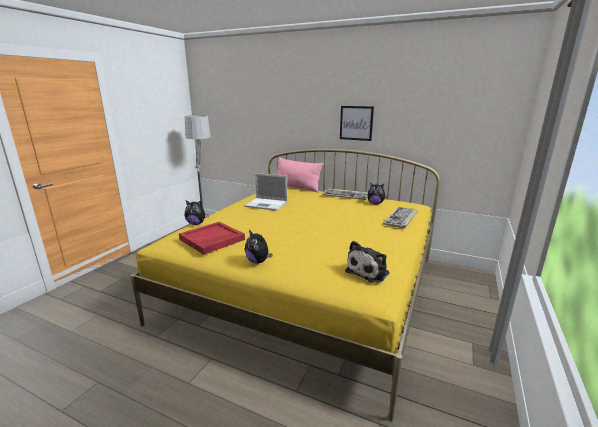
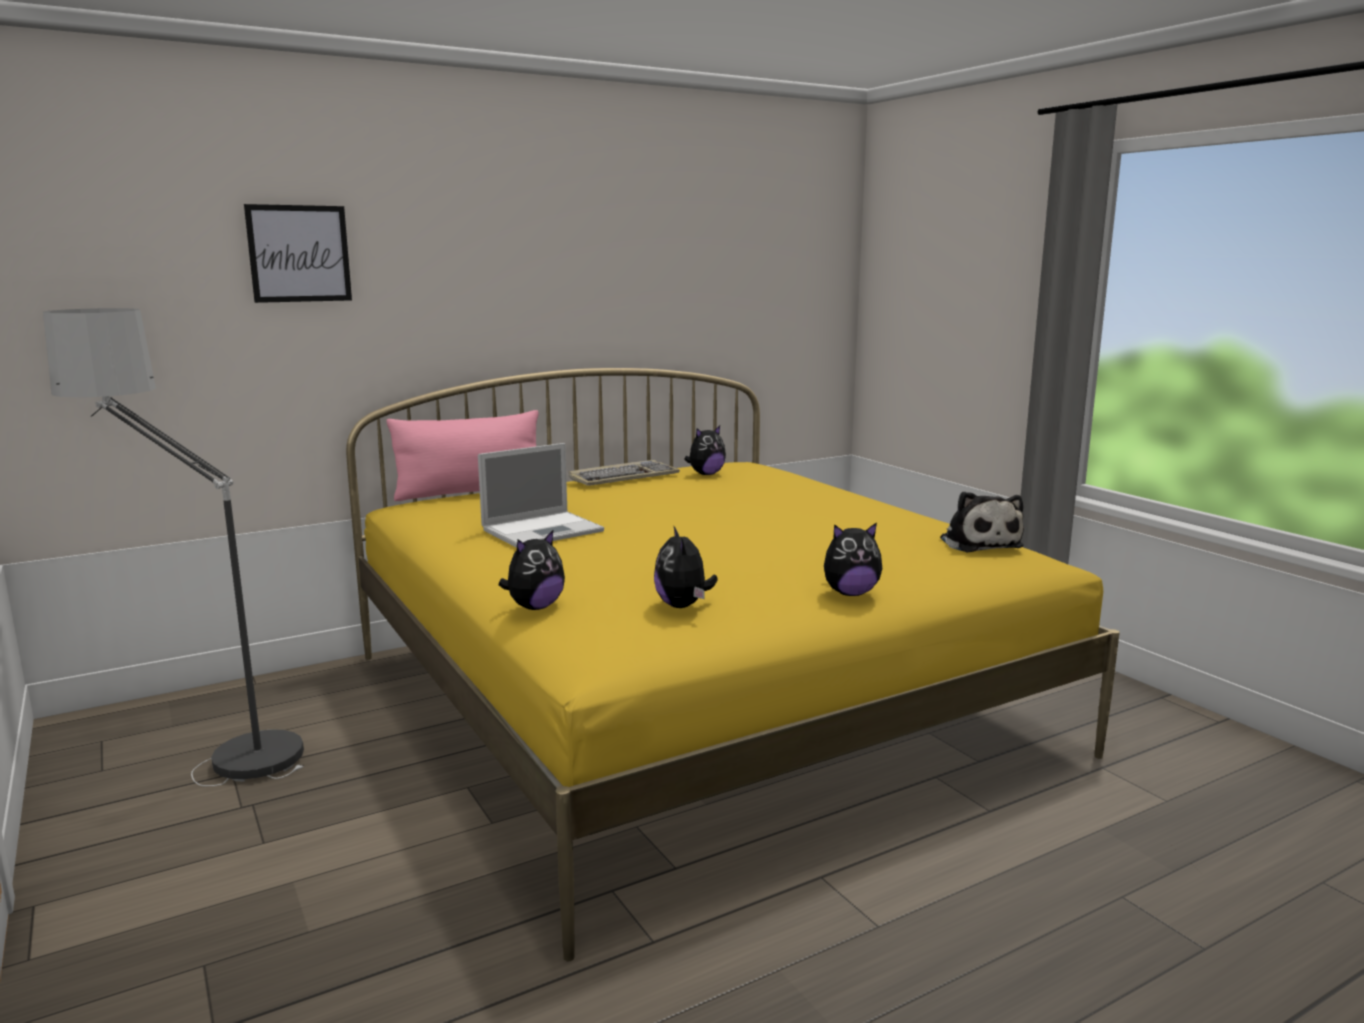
camera: 55 degrees left, 5 degrees down
red tray [179,222,245,255] -> plush toy [654,526,717,608]
picture [340,106,374,141] -> picture moved to [244,204,352,303]
keyboard [383,207,418,229] -> none

